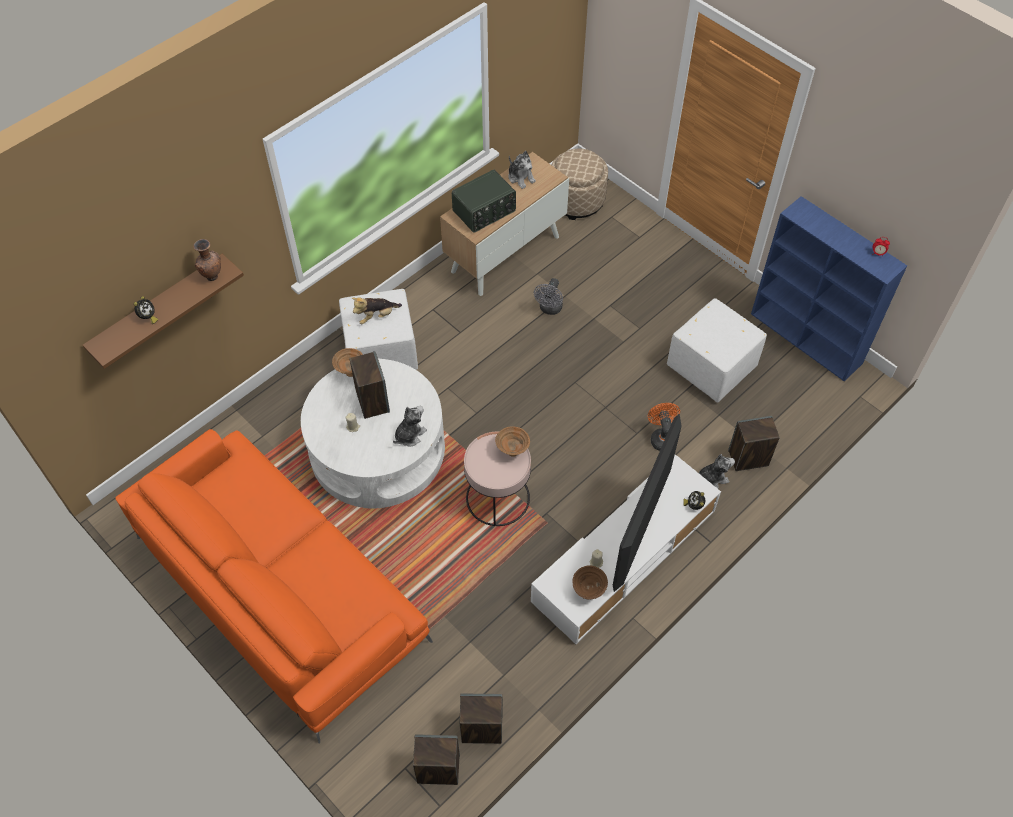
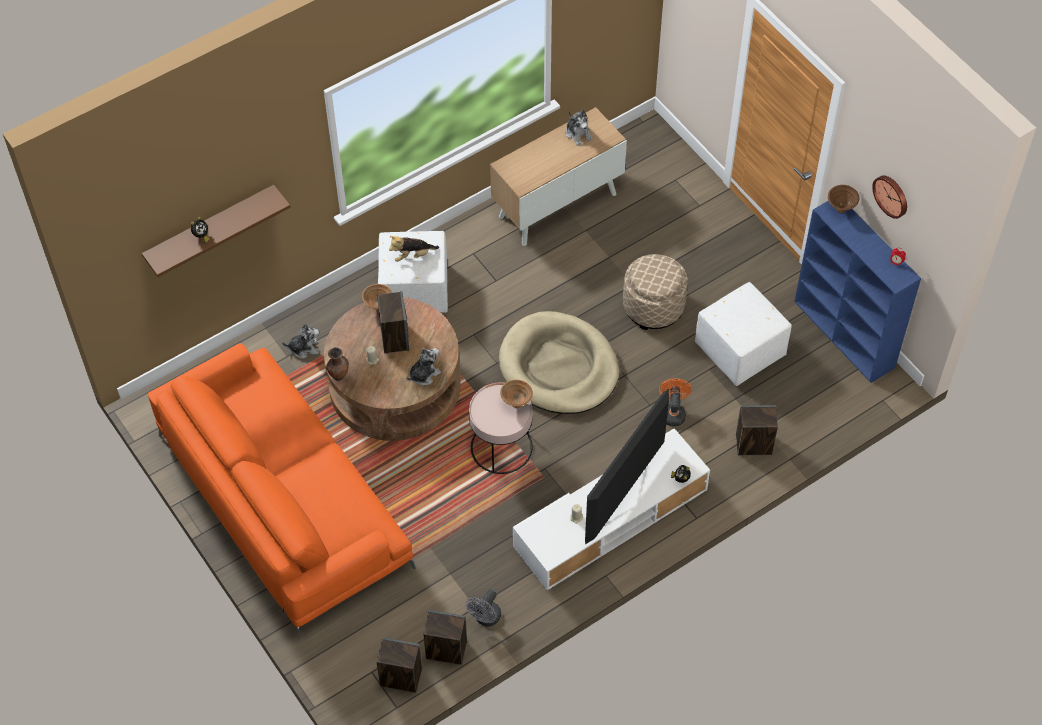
camera: 10 degrees right, 0 degrees up
brown vase [193,239,221,281] -> brown vase moved to [326,347,349,381]
white coffee table [301,359,445,509] -> brown coffee table [324,297,460,441]
radio [452,170,516,233] -> none
grey fan [534,278,563,315] -> grey fan moved to [465,589,501,627]
beige ottoman [552,149,608,220] -> beige ottoman moved to [623,254,688,330]
brown bowl [573,565,608,599] -> brown bowl moved to [828,185,860,213]
plush toy [699,454,735,489] -> plush toy moved to [282,323,319,358]
none -> beige dog bed [499,311,619,414]
none -> wall clock [872,175,907,219]

